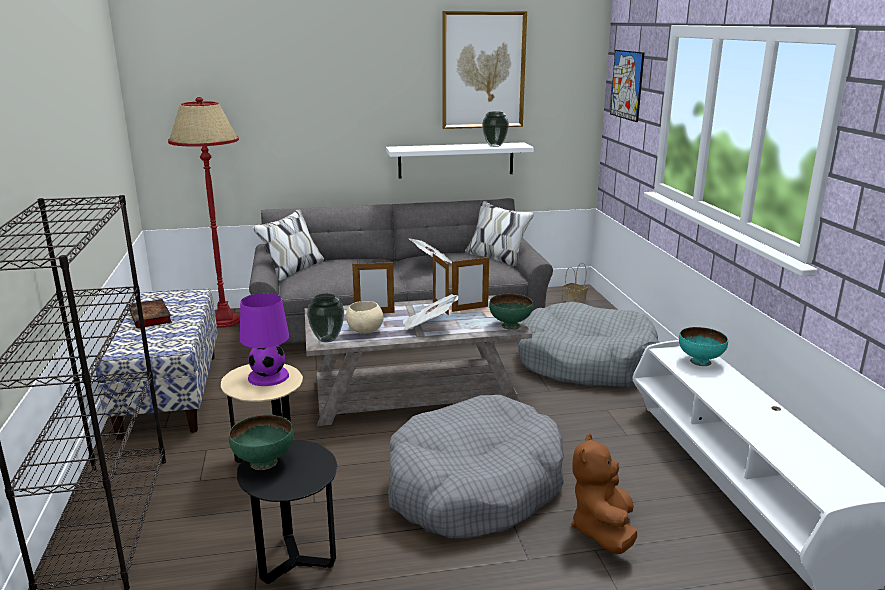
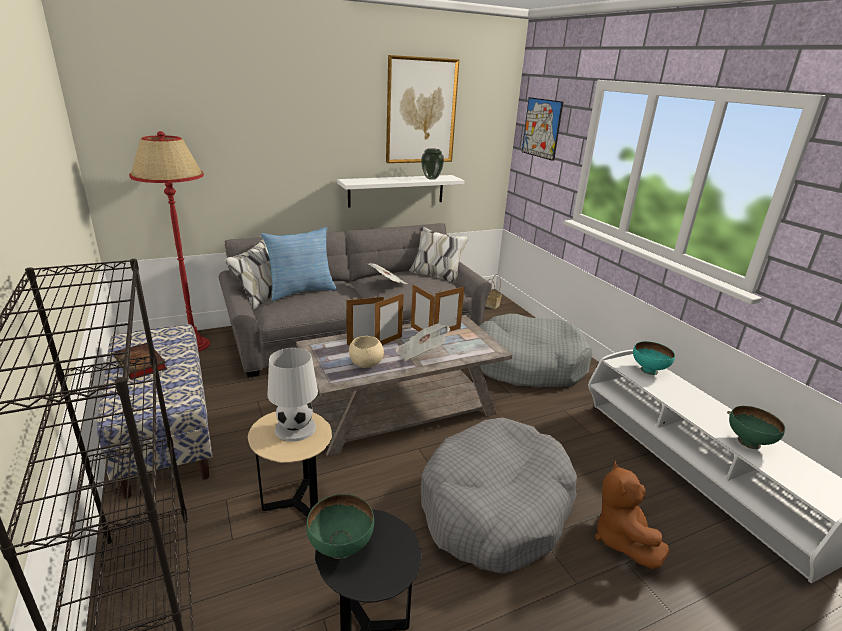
camera: 15 degrees left, 5 degrees up
purple table lamp [240,293,289,386] -> white table lamp [267,348,318,442]
vase [307,294,344,342] -> none
green bowl [489,294,533,330] -> green bowl moved to [729,406,785,449]
none -> pillow [261,227,337,301]
none -> picture frame [375,294,404,345]

